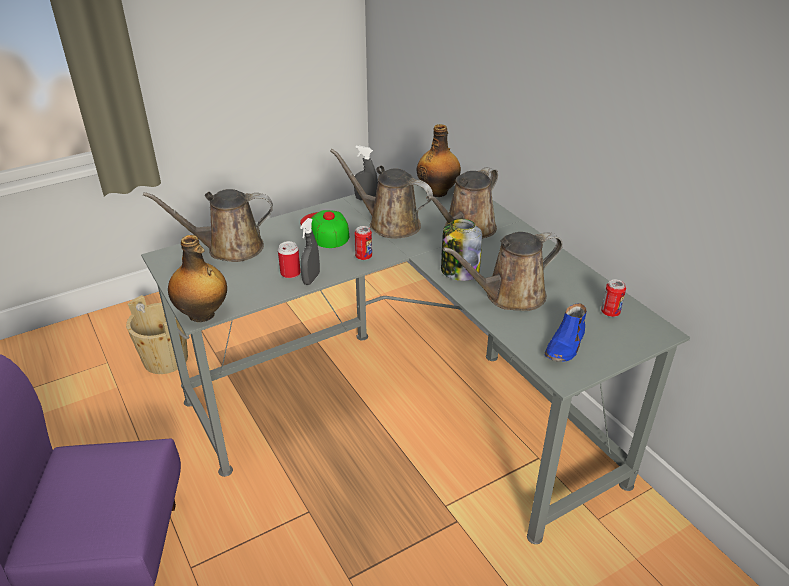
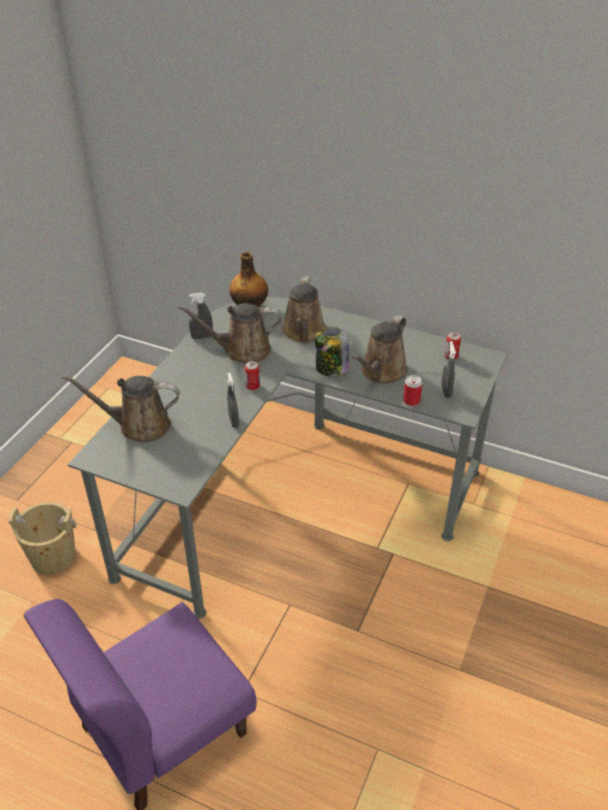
camera: 35 degrees left, 5 degrees up
brown watering can [143,189,273,262] -> brown watering can turned 45 degrees clockwise [62,375,180,443]
bottle [168,235,227,322] -> none
can [278,241,301,278] -> can moved to [403,375,423,406]
cap [300,210,349,248] -> none
blue shoe [545,303,587,362] -> grey spray bottle [441,341,456,398]

